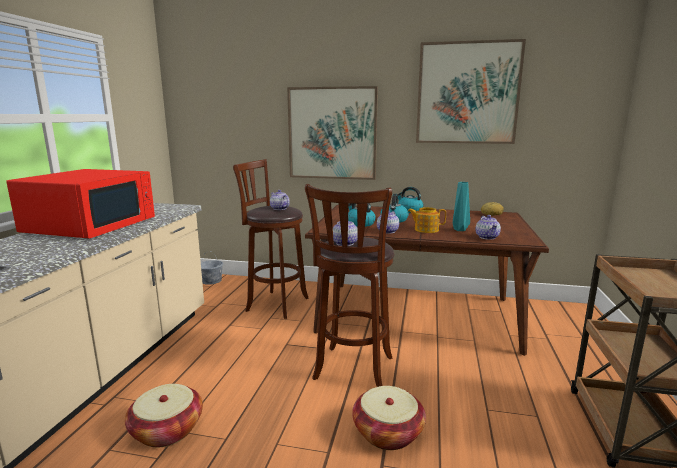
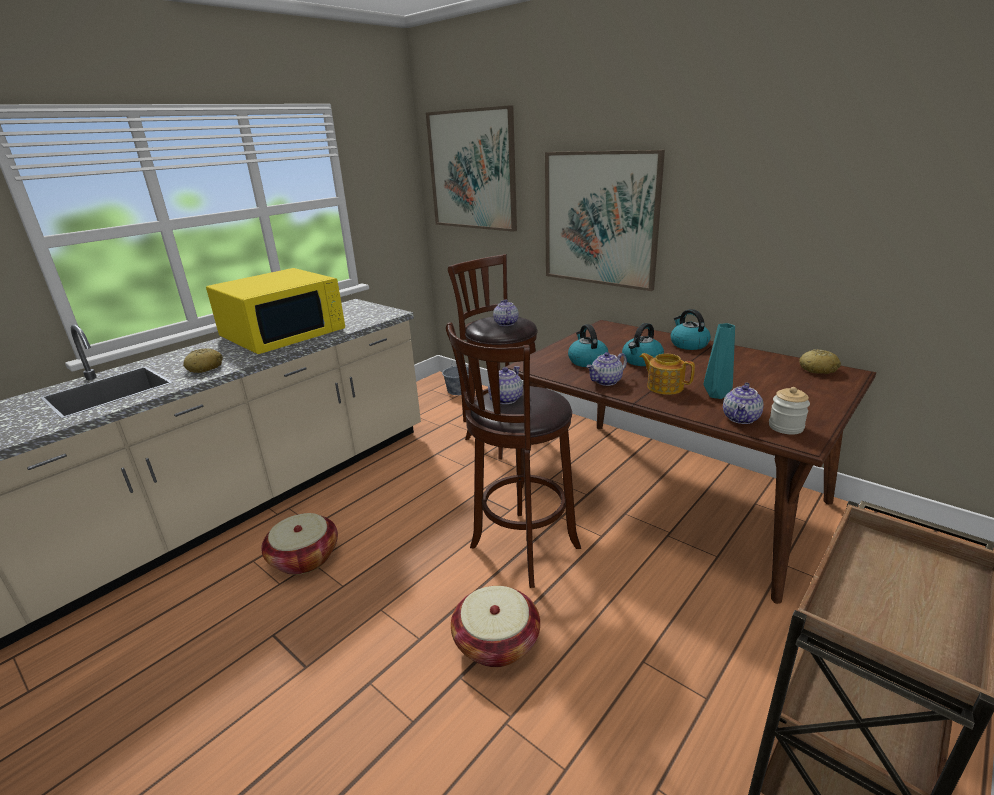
camera: 30 degrees right, 10 degrees up
red microwave [6,169,155,238] -> yellow microwave [206,268,345,354]
picture [416,39,526,144] -> picture moved to [426,105,517,232]
none -> bread [183,348,223,373]
none -> jar [769,387,810,435]

